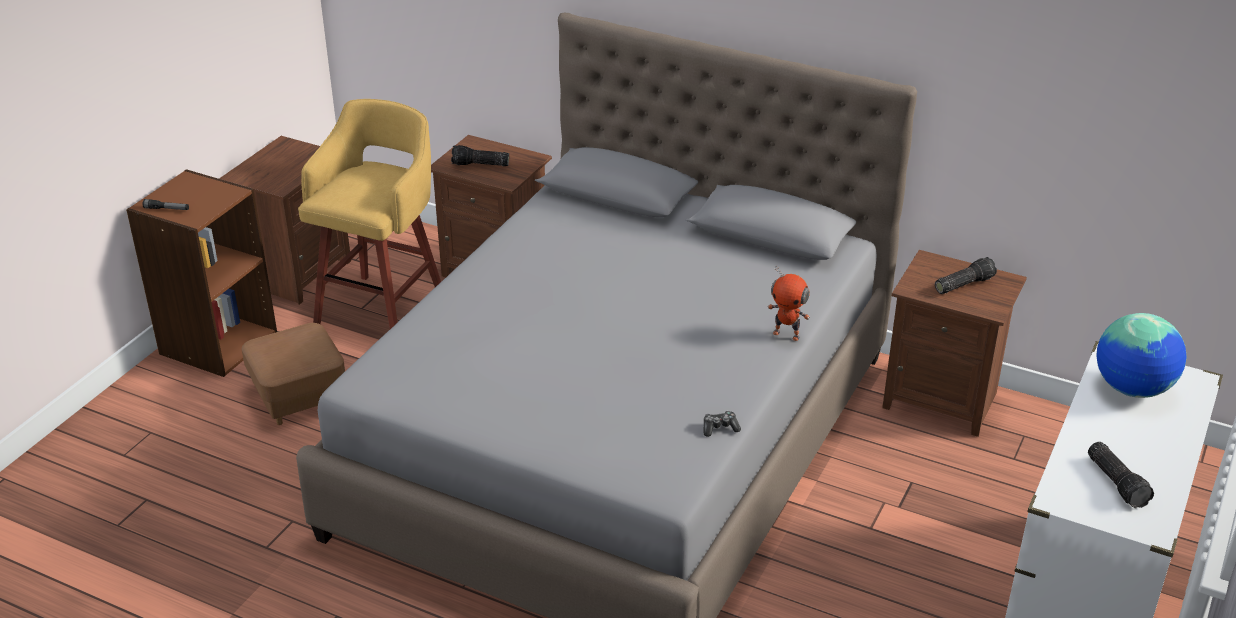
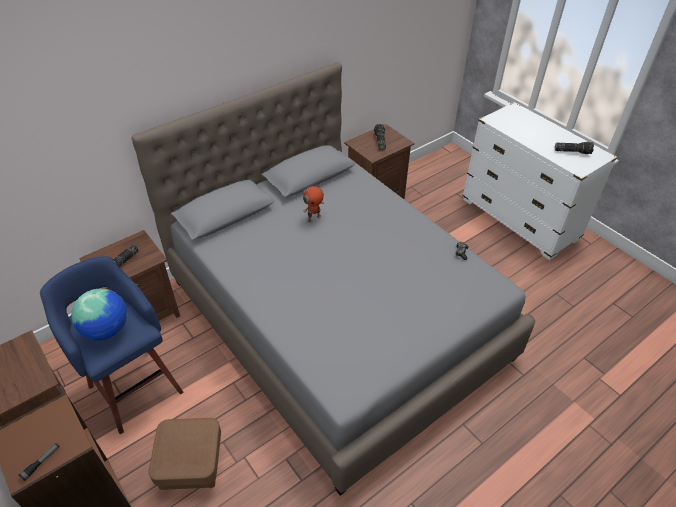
camera: 65 degrees left, 10 degrees up
yellow stool [298,99,441,329] -> blue stool [40,256,184,435]
toy robot [768,265,810,341] -> toy robot moved to [303,186,324,223]
globe [1096,313,1186,398] -> globe moved to [71,289,127,341]

